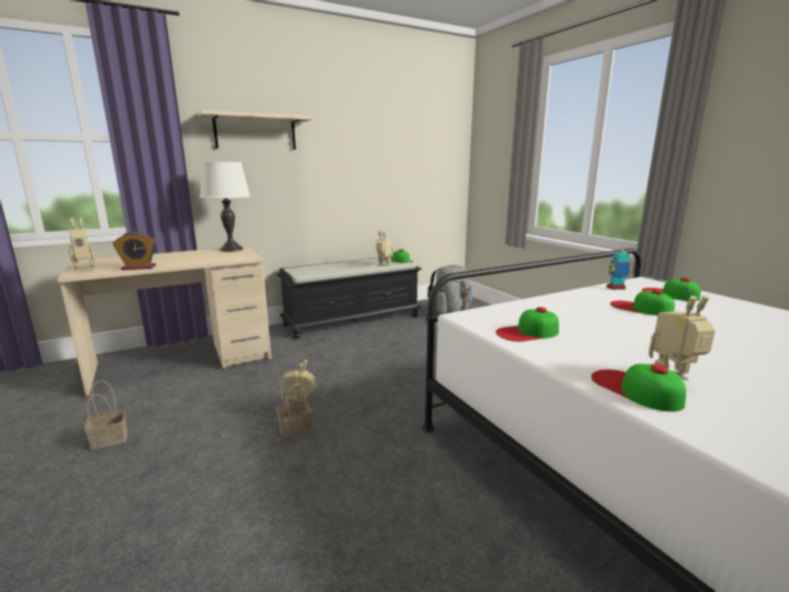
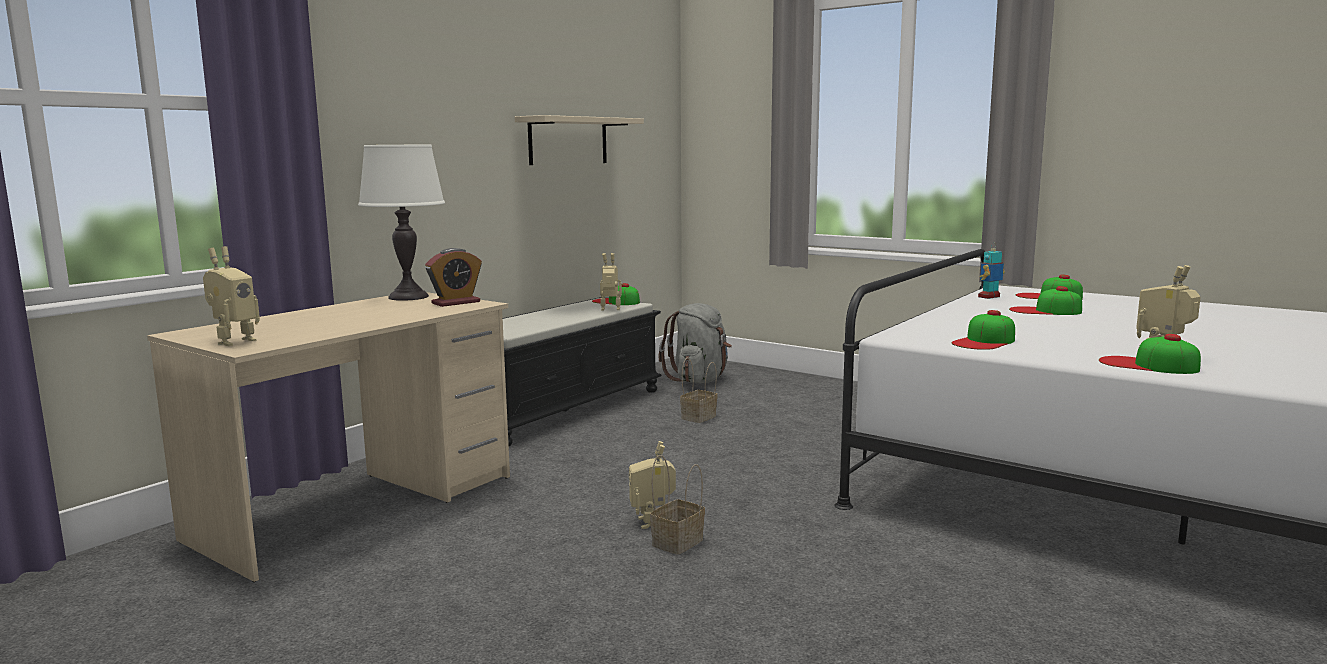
camera: 25 degrees left, 5 degrees down
basket [84,380,127,450] -> basket moved to [680,358,717,423]
alarm clock [113,232,156,270] -> alarm clock moved to [425,248,482,307]
beige shelf [198,110,313,150] -> beige shelf moved to [515,115,644,165]

